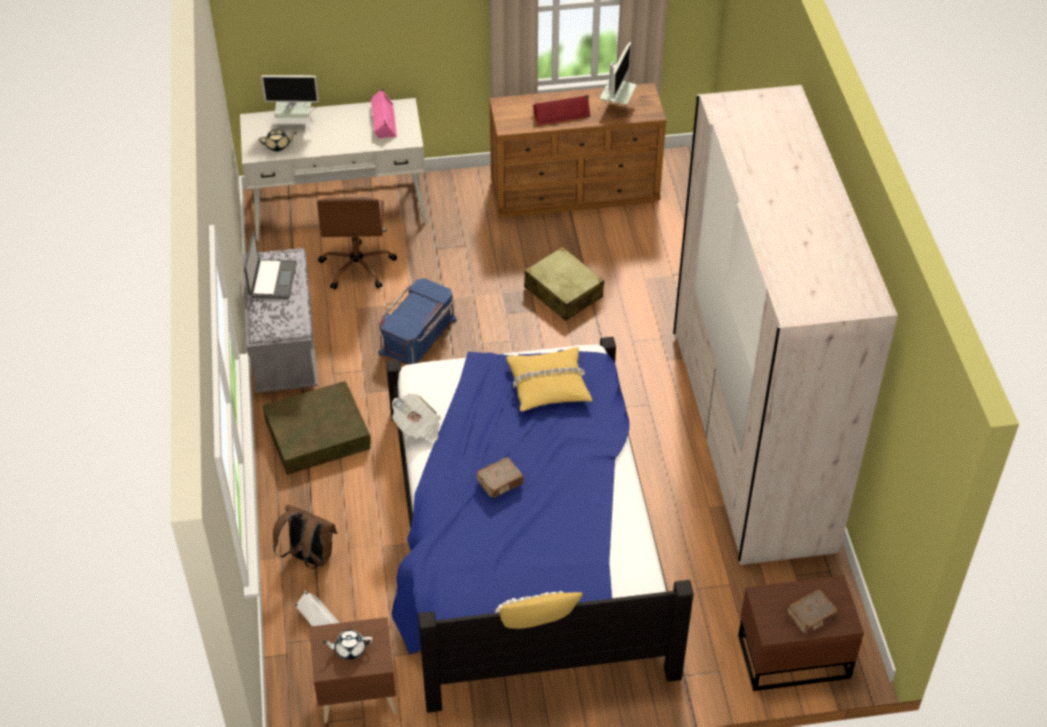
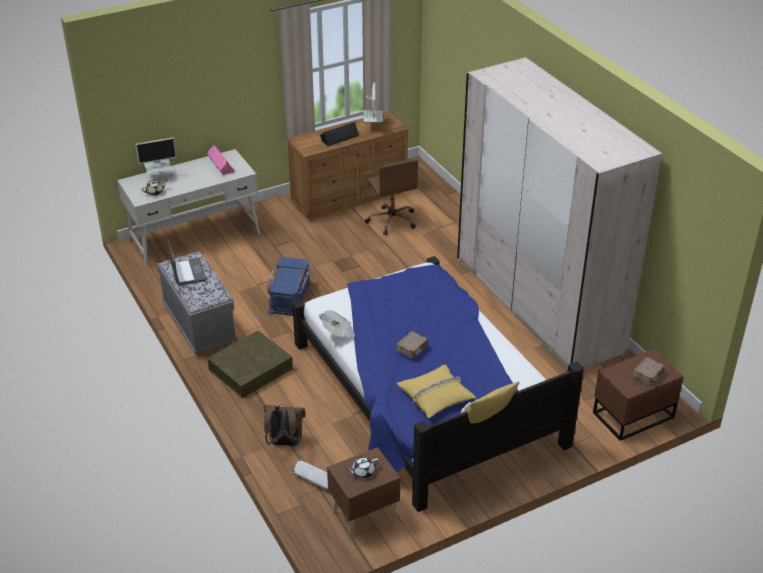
camera: 20 degrees left, 10 degrees down
brown office chair [317,197,397,290] -> brown office chair moved to [365,160,418,235]
yellow pillow [506,347,592,411] -> yellow pillow moved to [397,364,476,418]
beige suitcase [524,247,604,321] -> none
red speaker [533,95,591,125] -> black speaker [320,122,359,147]

